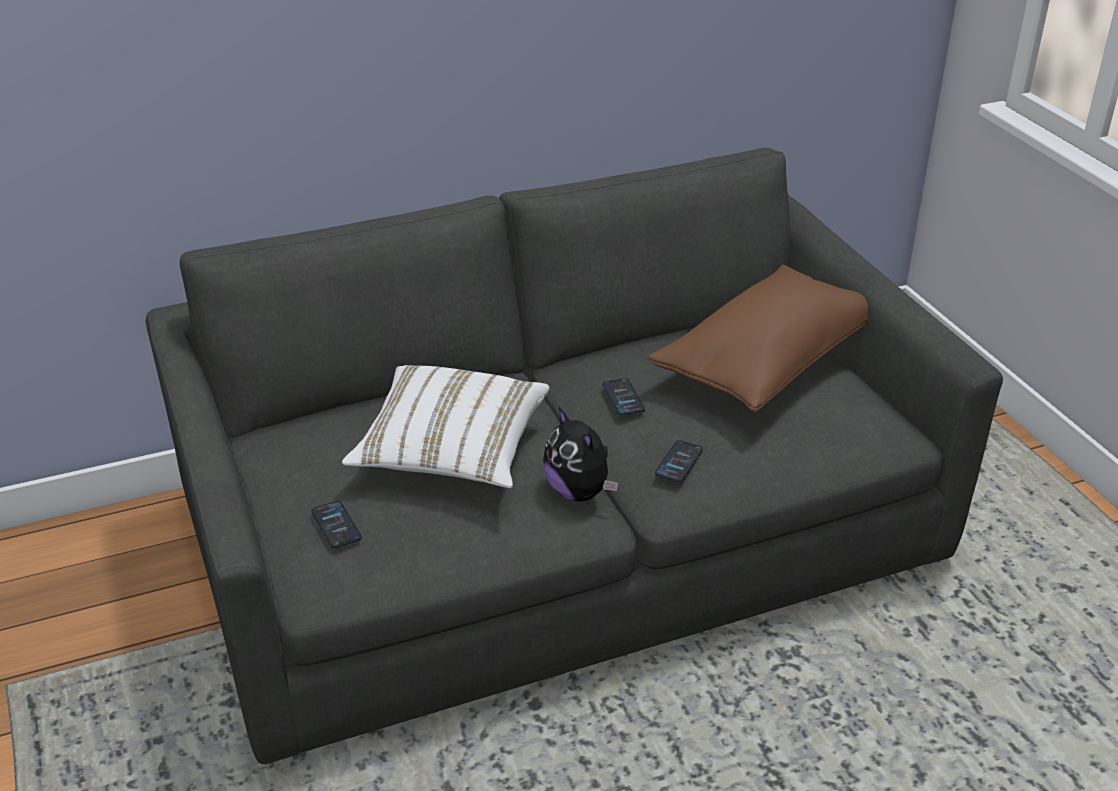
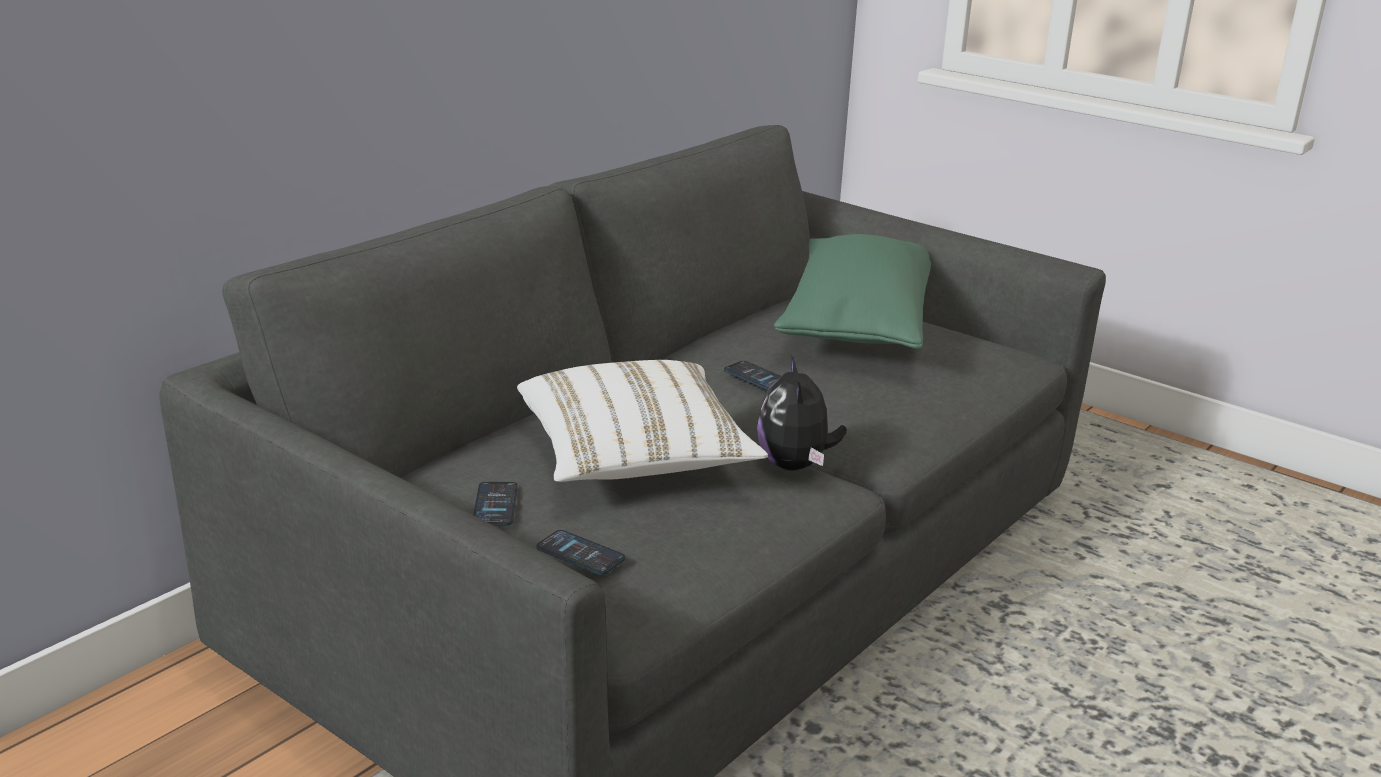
camera: 30 degrees left, 10 degrees down
plush toy [543,407,618,502] -> plush toy turned 60 degrees clockwise [757,355,847,471]
brown pillow [648,265,868,413] -> green pillow [774,234,931,349]
phone [655,440,703,482] -> phone moved to [473,482,518,526]

